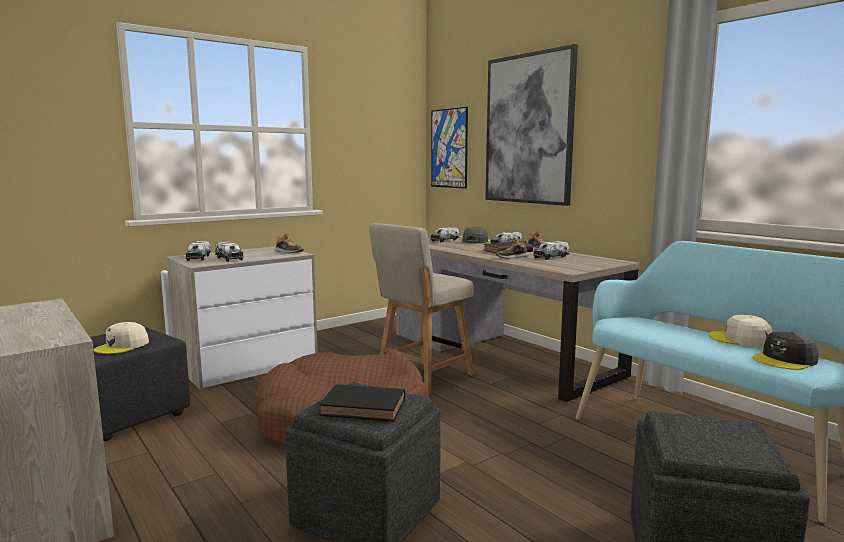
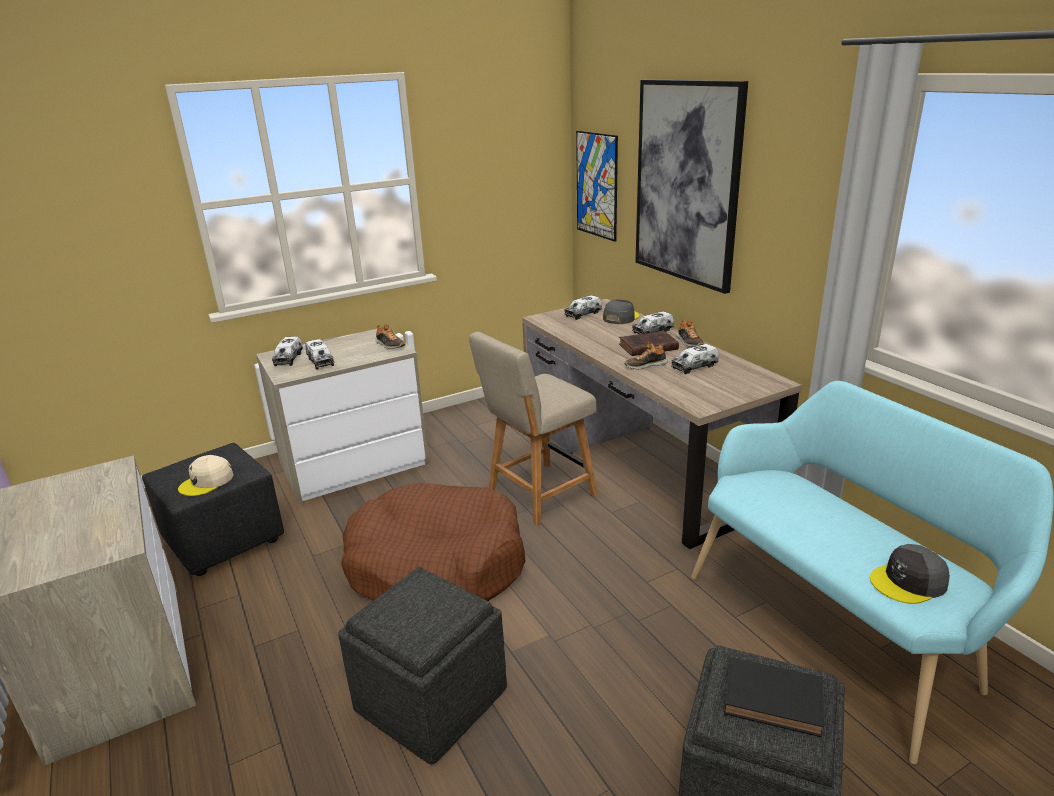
camera: 10 degrees right, 15 degrees up
black book [319,384,405,422] -> black book moved to [724,657,824,737]
beige cap [708,315,773,347] -> none

